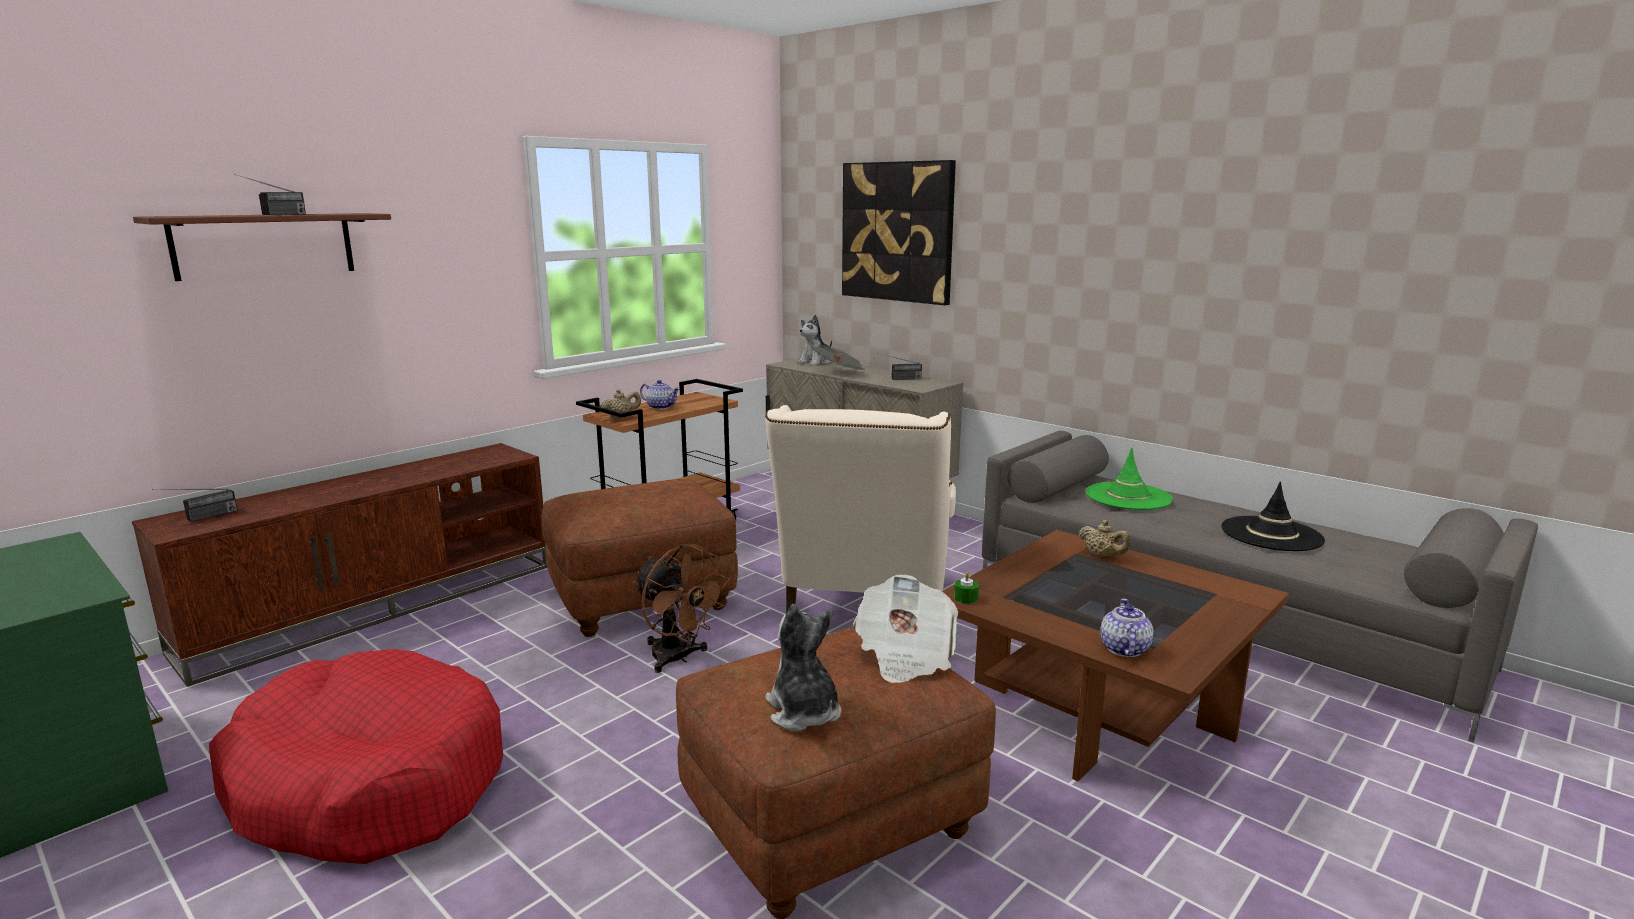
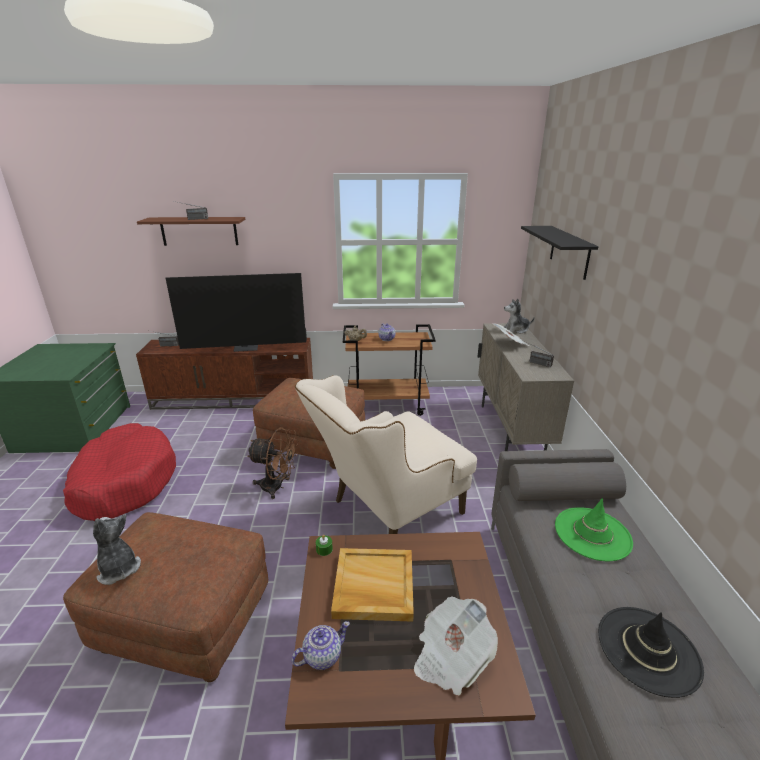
camera: 45 degrees right, 10 degrees up
brown fan [633,544,730,673] -> brown fan turned 75 degrees counterclockwise [247,428,299,499]
plush toy [765,604,842,731] -> plush toy turned 60 degrees counterclockwise [93,514,141,585]
picture [842,160,956,305] -> black shelf [521,226,598,280]
newspaper [853,575,958,683] -> newspaper moved to [414,597,498,696]
beige teapot [1078,520,1130,558] -> none
none -> television [166,273,307,352]
none -> beige tray [331,548,414,622]

